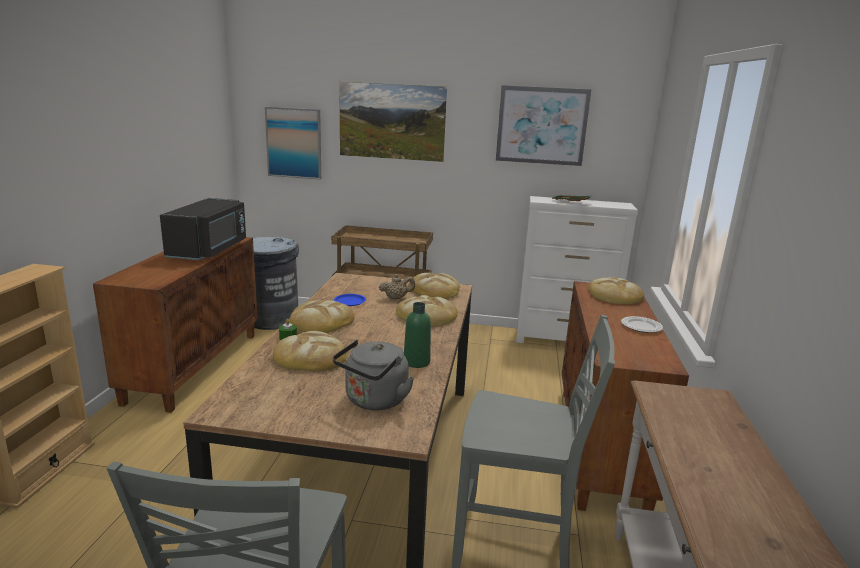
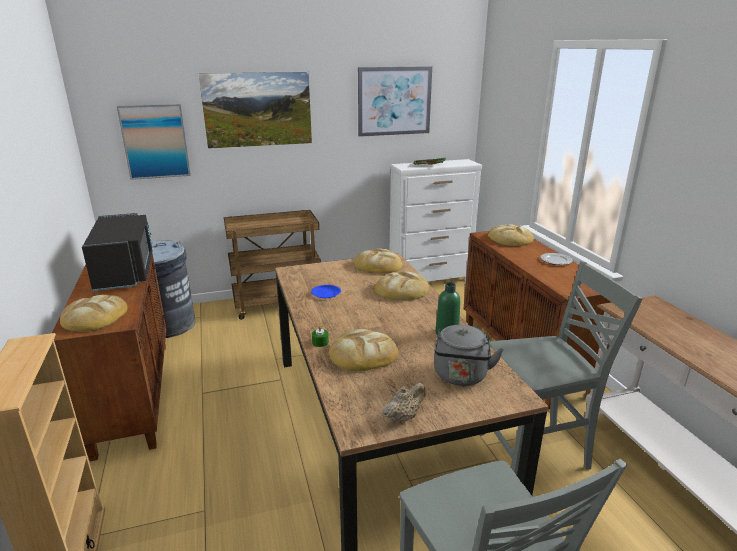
camera: 25 degrees left, 5 degrees up
bread [290,300,354,333] -> bread moved to [60,295,127,332]
beige teapot [379,274,415,300] -> beige teapot moved to [383,383,425,423]

